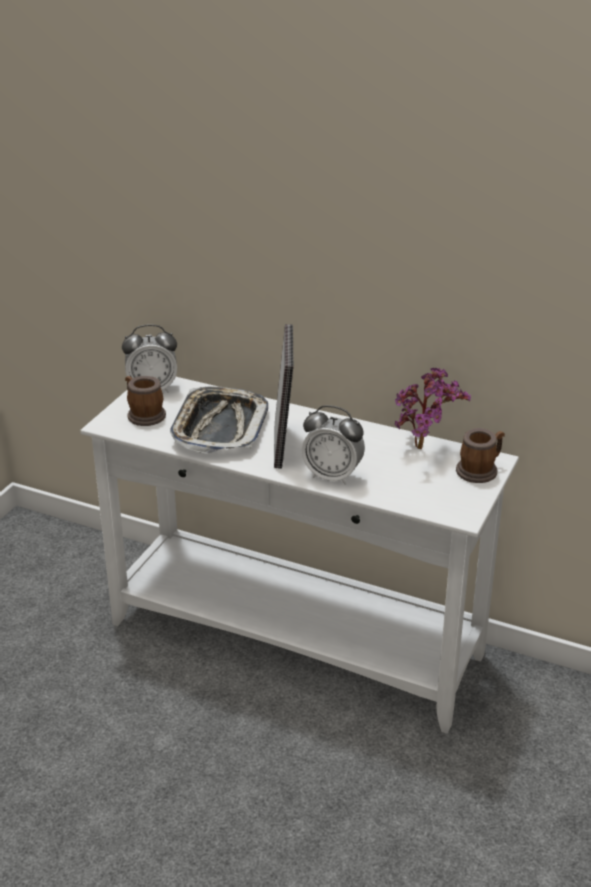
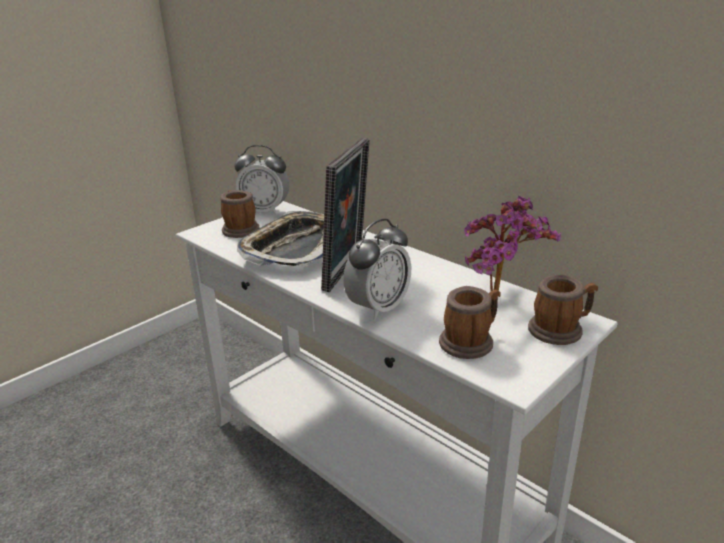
camera: 20 degrees right, 5 degrees down
alarm clock [302,405,365,485] -> alarm clock turned 90 degrees counterclockwise [343,219,411,320]
none -> mug [439,286,501,359]

